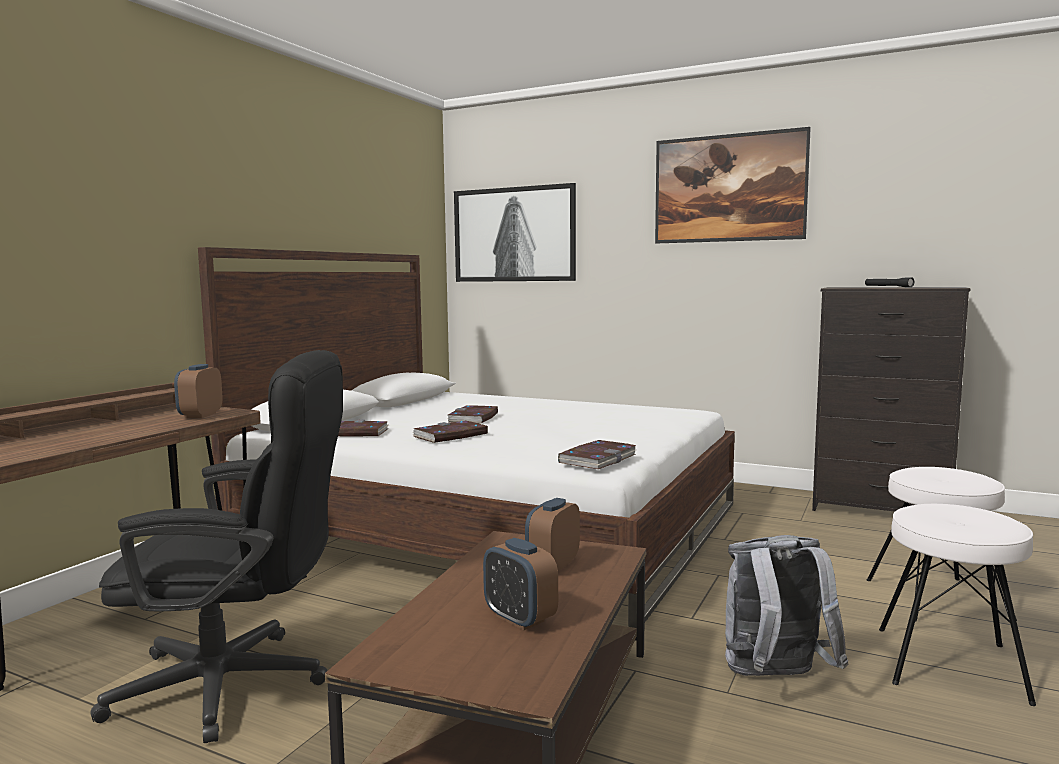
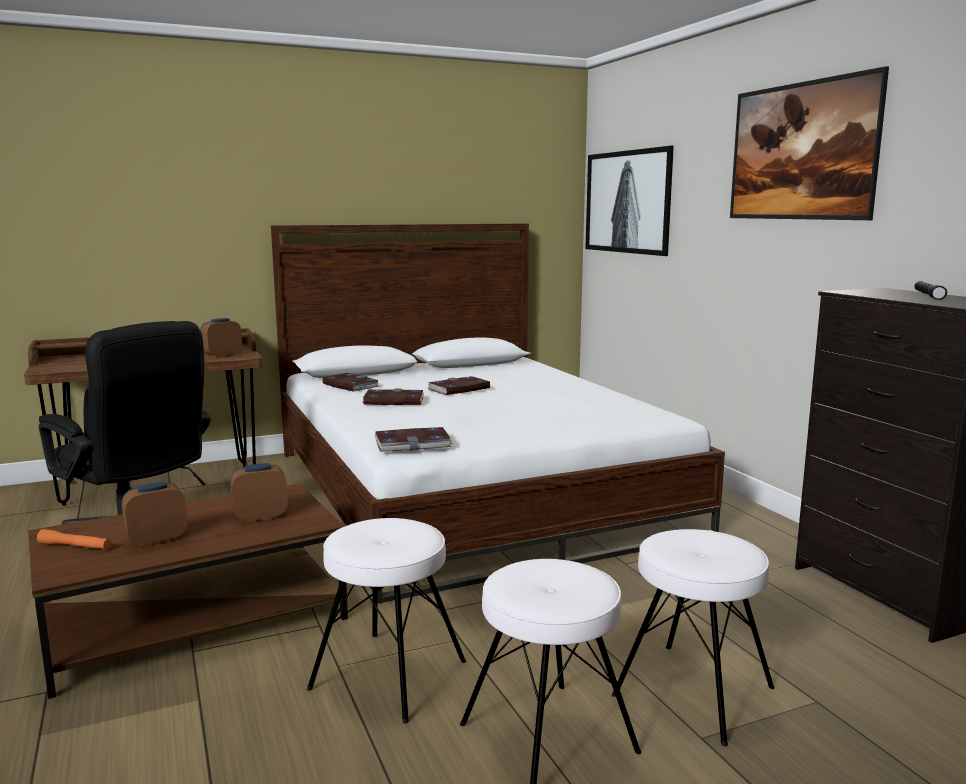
camera: 40 degrees right, 5 degrees up
alarm clock [483,538,558,630] -> alarm clock turned 60 degrees clockwise [122,482,187,547]
grey backpack [725,535,848,676] -> white stool [307,518,466,723]
none -> orange flashlight [37,529,111,550]

